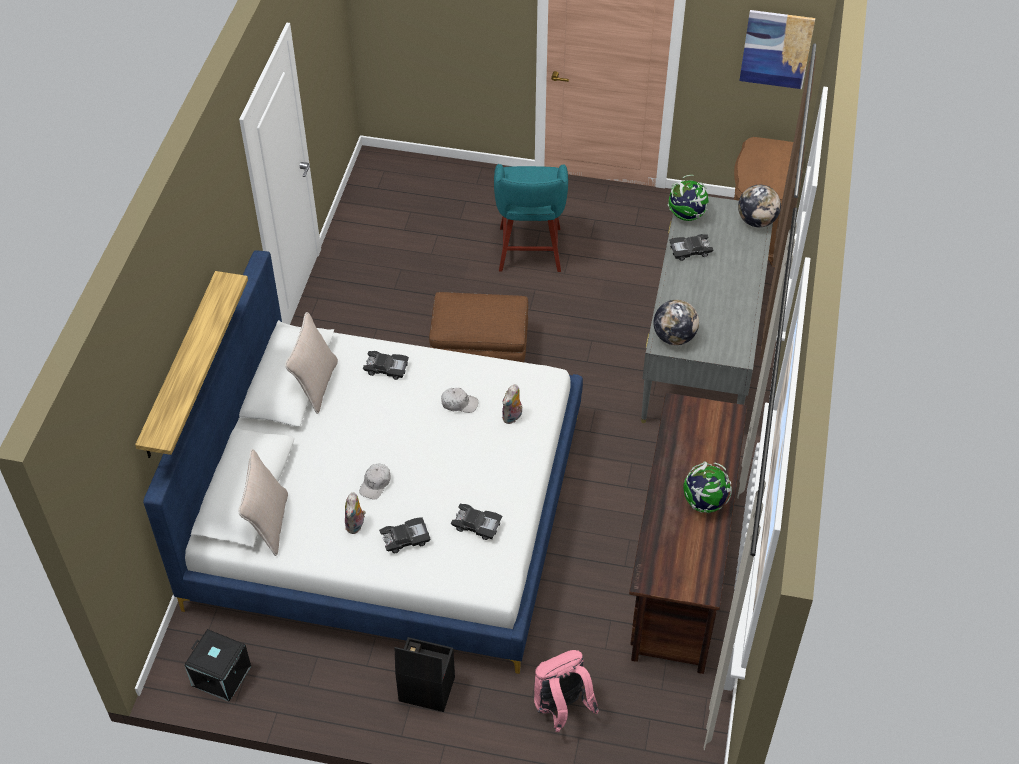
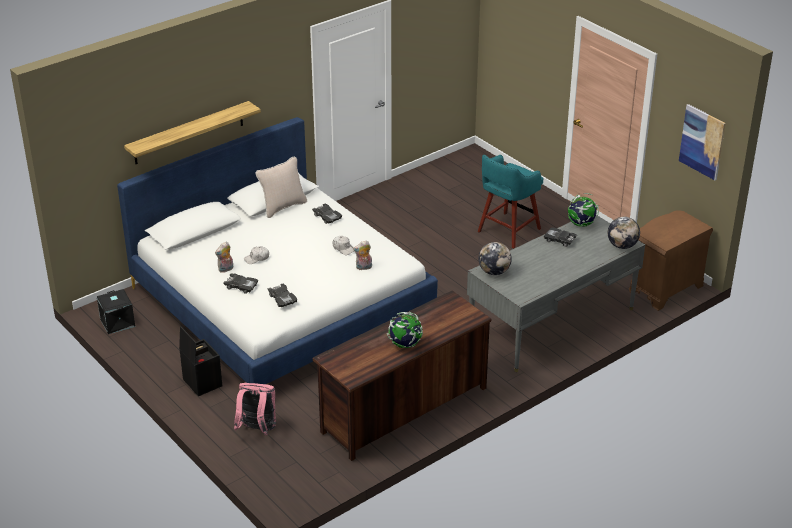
camera: 40 degrees right, 15 degrees down
beige pillow [238,449,288,556] -> none
brown ottoman [429,292,528,362] -> none

